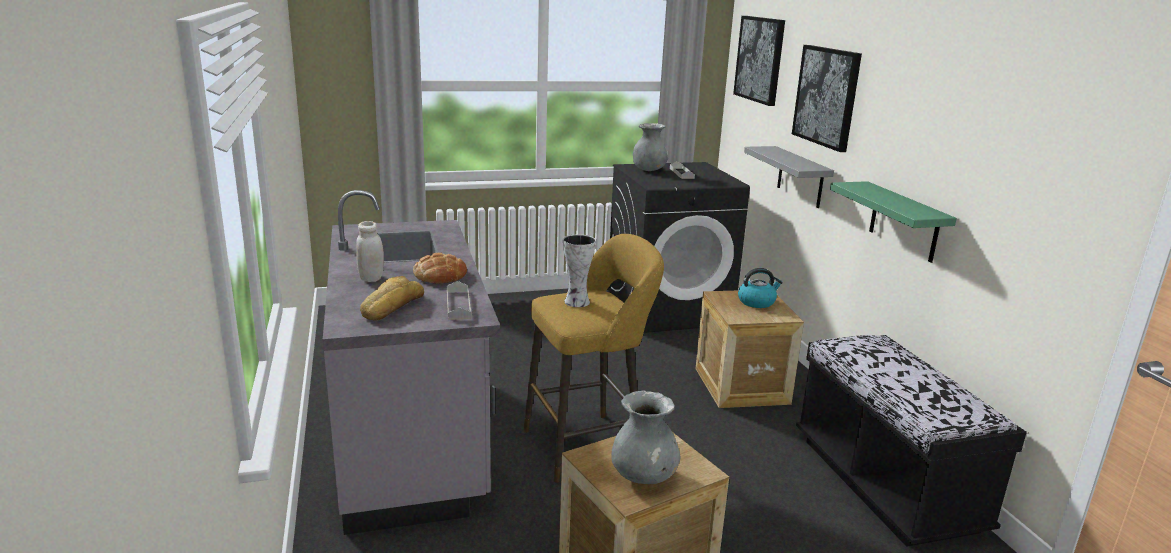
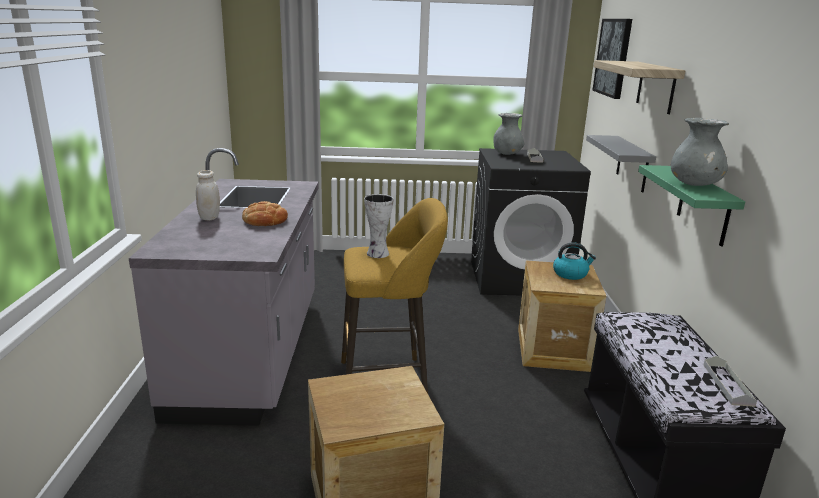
camera: 15 degrees right, 0 degrees up
bread [360,276,424,321] -> none
grey tray [447,281,471,320] -> grey tray moved to [704,356,757,407]
grey vase [612,391,680,484] -> grey vase moved to [671,118,729,186]
picture [792,45,862,152] -> shelf [594,60,685,114]

